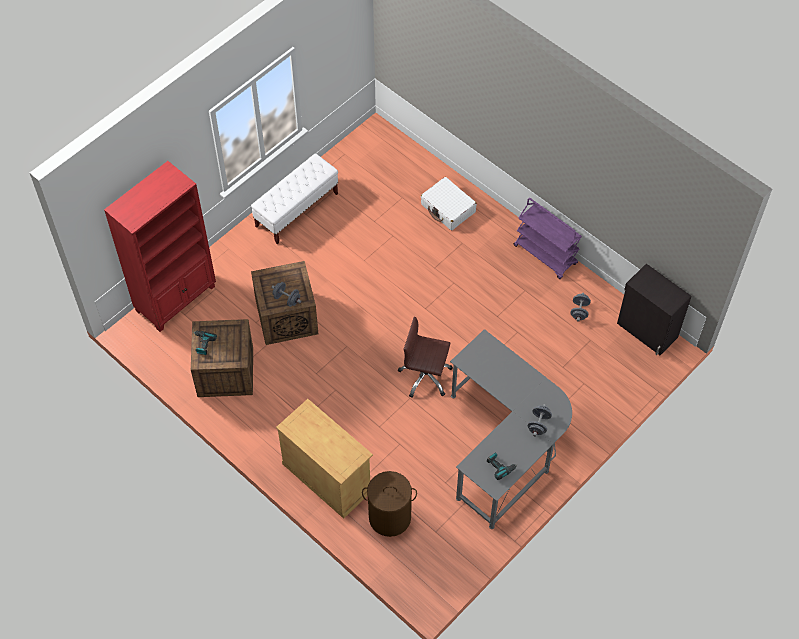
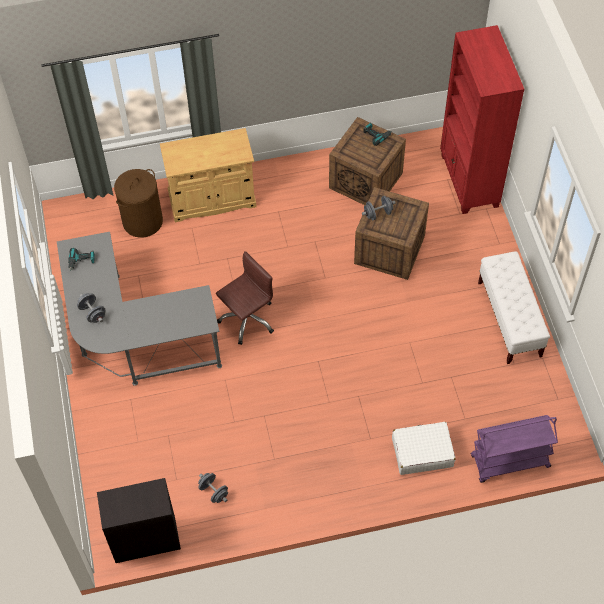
camera: 125 degrees right, 0 degrees up
purple cart [513,198,582,279] -> purple cart moved to [471,415,558,483]

